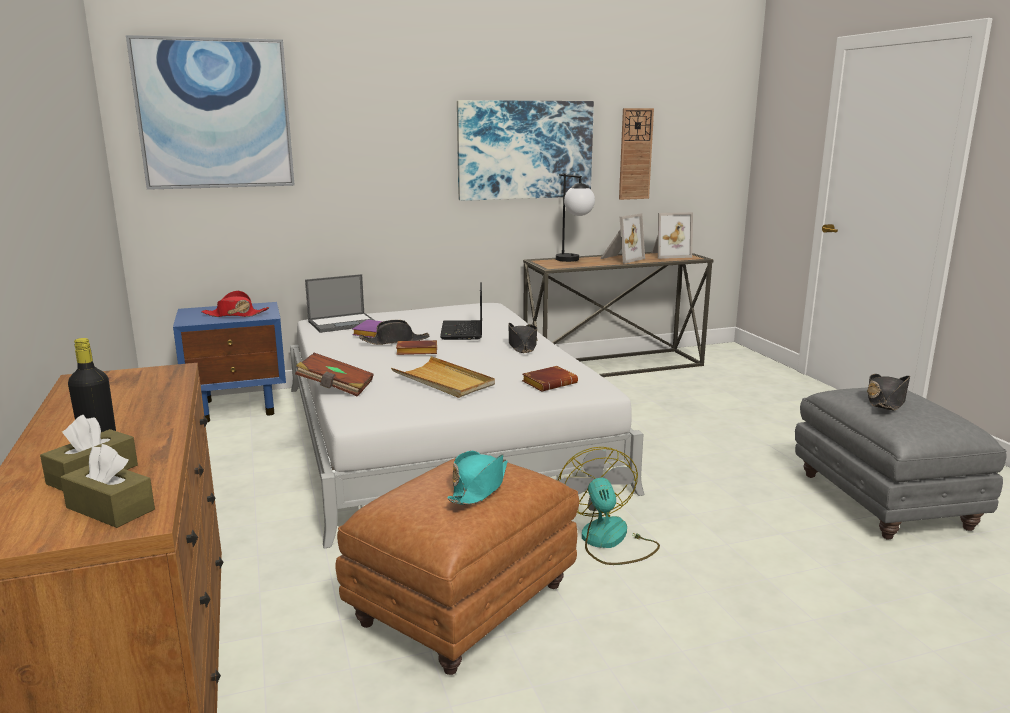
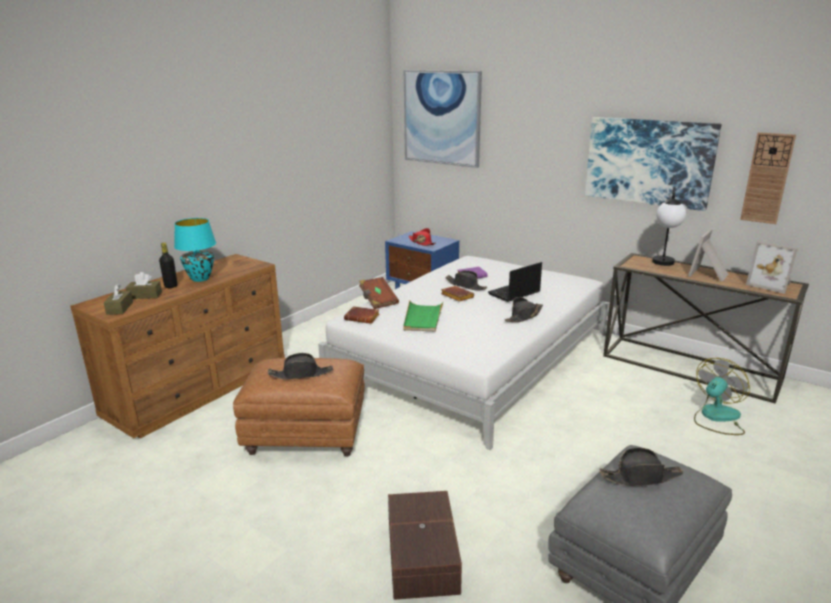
camera: 55 degrees right, 5 degrees up
laptop [305,274,374,333] -> none
beige tray [391,356,495,398] -> green tray [403,301,444,332]
turquoise hat [447,451,508,505] -> black hat [268,353,333,380]
brown book [522,366,578,392] -> brown book moved to [344,306,379,324]
fan [558,447,660,565] -> fan moved to [694,358,750,435]
picture frame [600,213,645,264] -> picture frame turned 120 degrees clockwise [688,229,728,282]
none -> turquoise table lamp [174,218,216,282]
none -> brown storage box [388,491,462,600]

